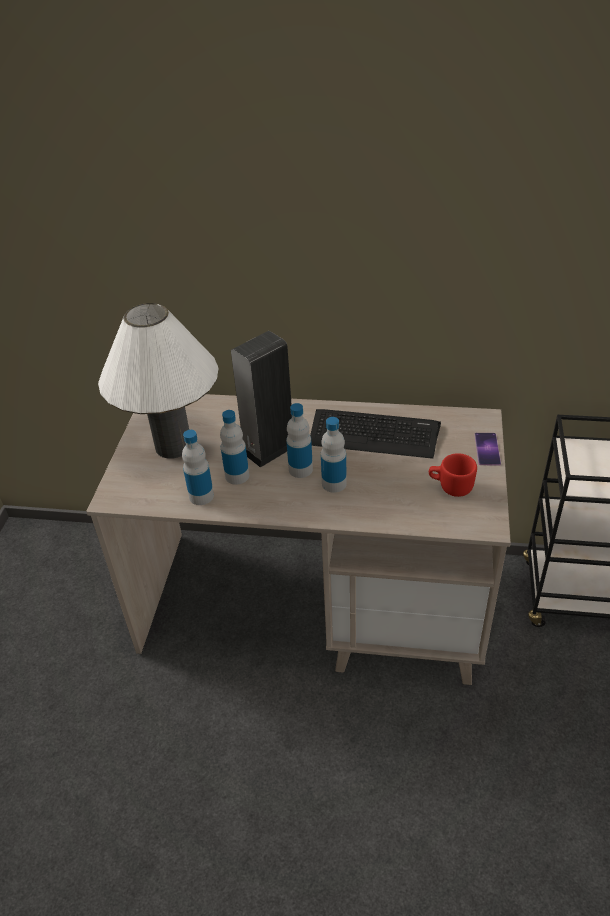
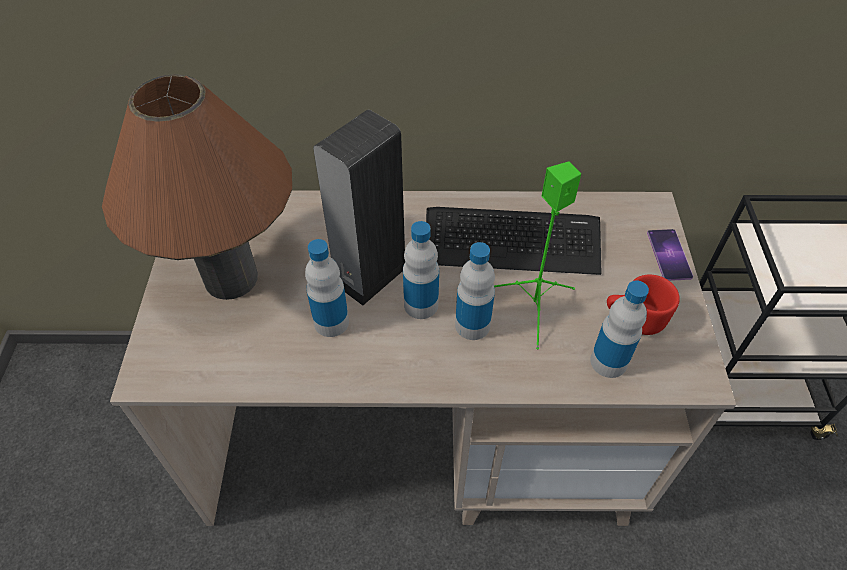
camera: 10 degrees left, 10 degrees up
white table lamp [98,303,218,459] -> brown table lamp [102,74,292,300]
bottle [182,430,214,505] -> bottle moved to [590,281,649,378]
none -> green speaker [494,161,581,350]

